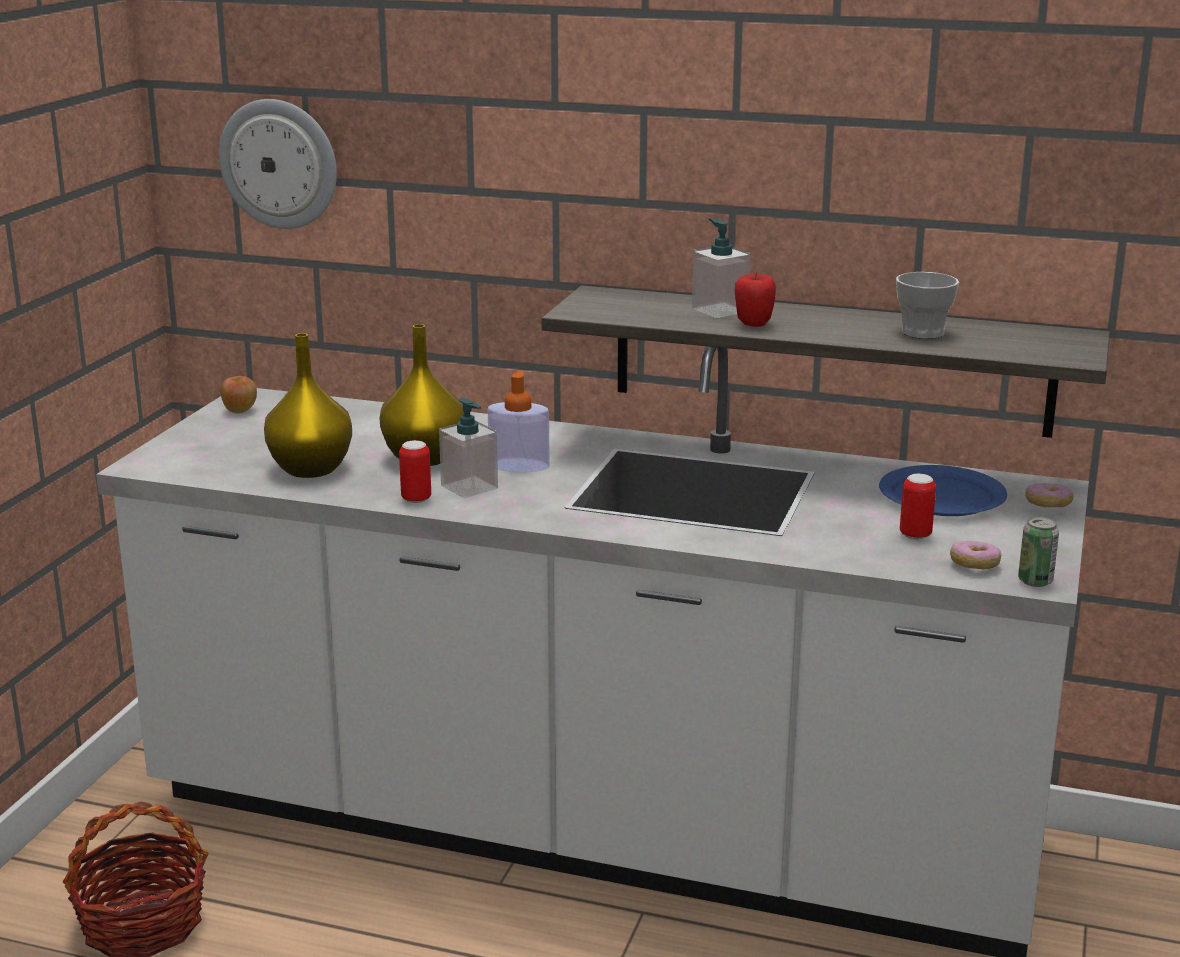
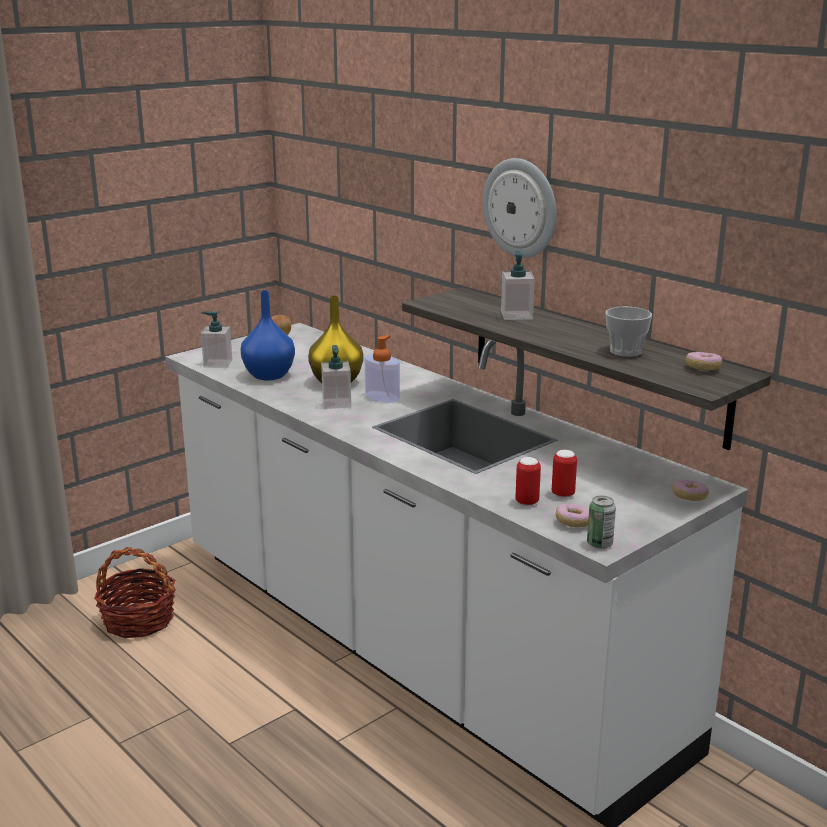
camera: 30 degrees right, 0 degrees up
wall clock [219,99,337,229] -> wall clock moved to [483,158,557,258]
yellow vase [264,333,352,478] -> blue vase [240,290,295,381]
can [399,440,431,503] -> can moved to [515,457,541,506]
apple [734,272,776,327] -> none
blue plate [879,465,1007,516] -> none
none -> soap dispenser [201,311,232,368]
none -> donut [686,352,722,370]

